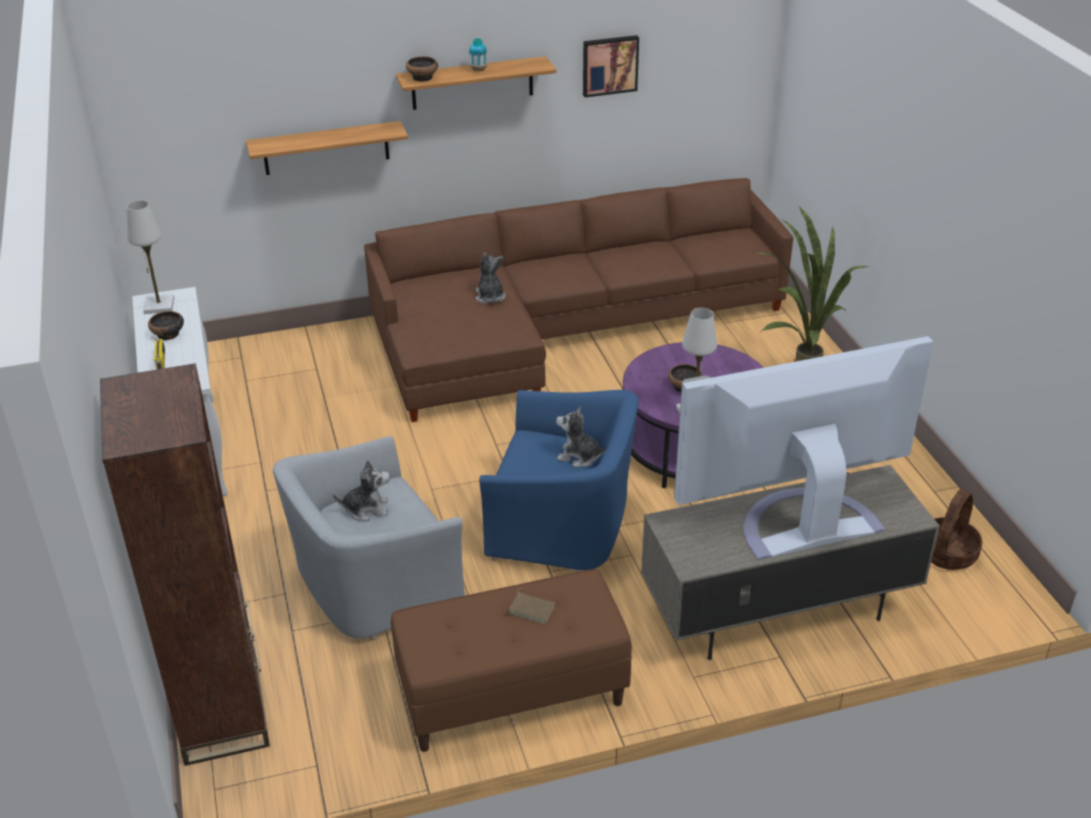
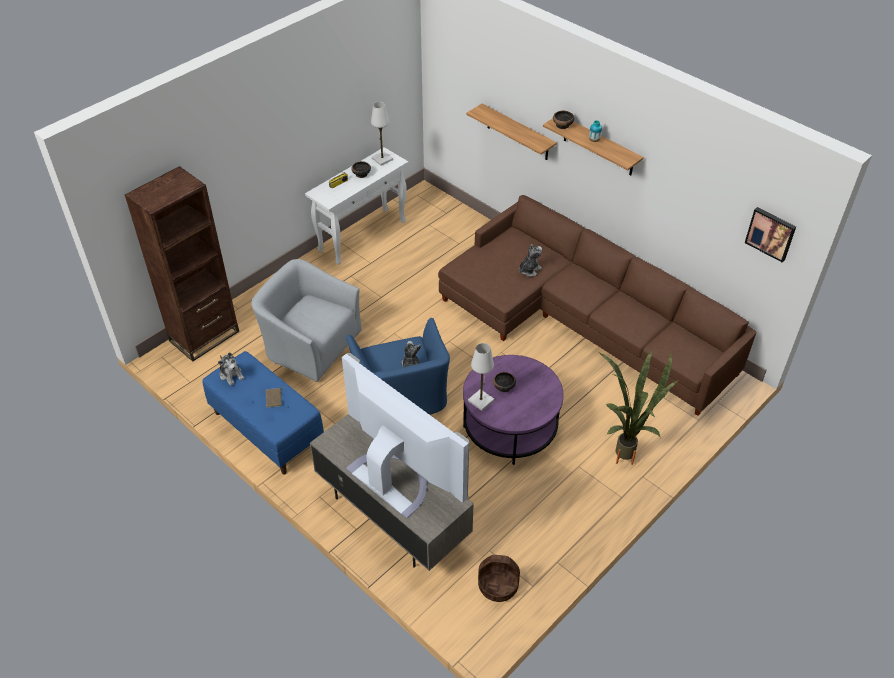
camera: 60 degrees right, 10 degrees up
plush toy [333,460,390,521] -> plush toy moved to [218,352,244,386]
brown bench [391,569,632,752] -> blue bench [202,351,324,474]
picture [583,35,639,97] -> picture moved to [745,207,796,262]

